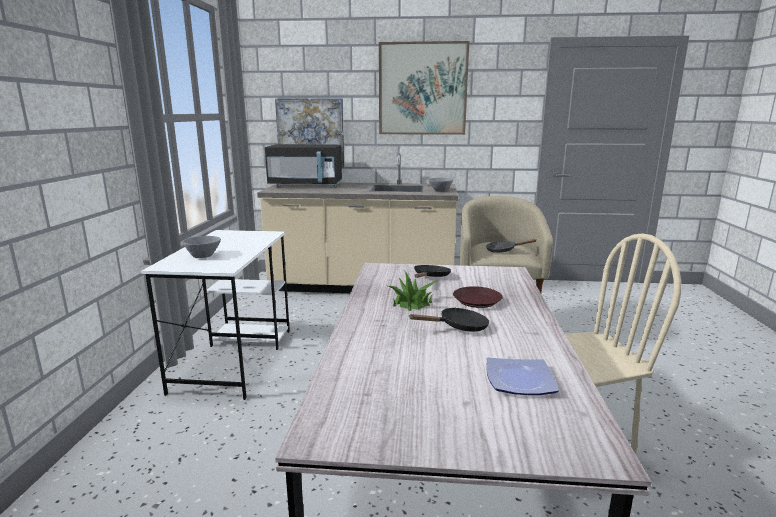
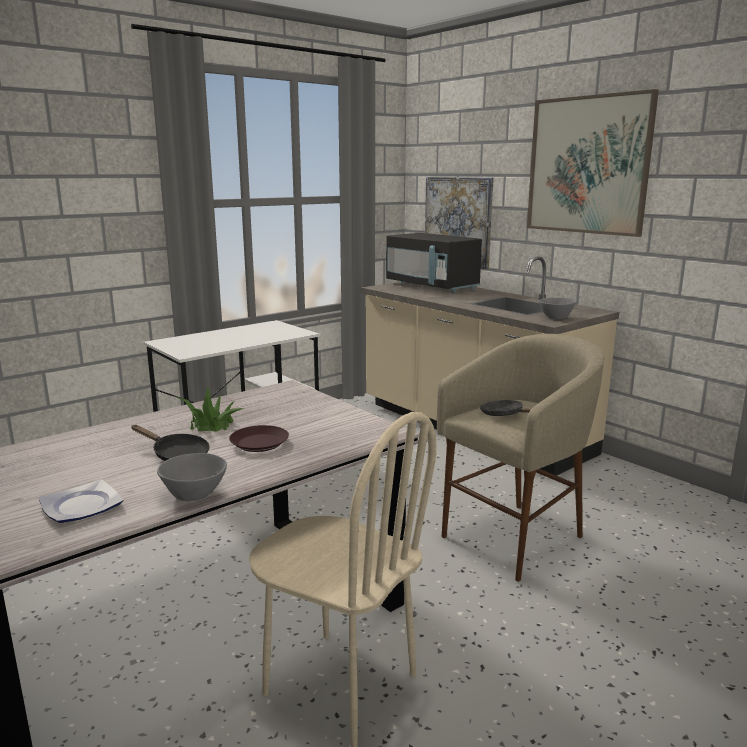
camera: 45 degrees right, 0 degrees up
grey bowl [182,236,221,258] -> grey bowl moved to [157,453,227,501]
black frying pan [414,265,451,278] -> none

